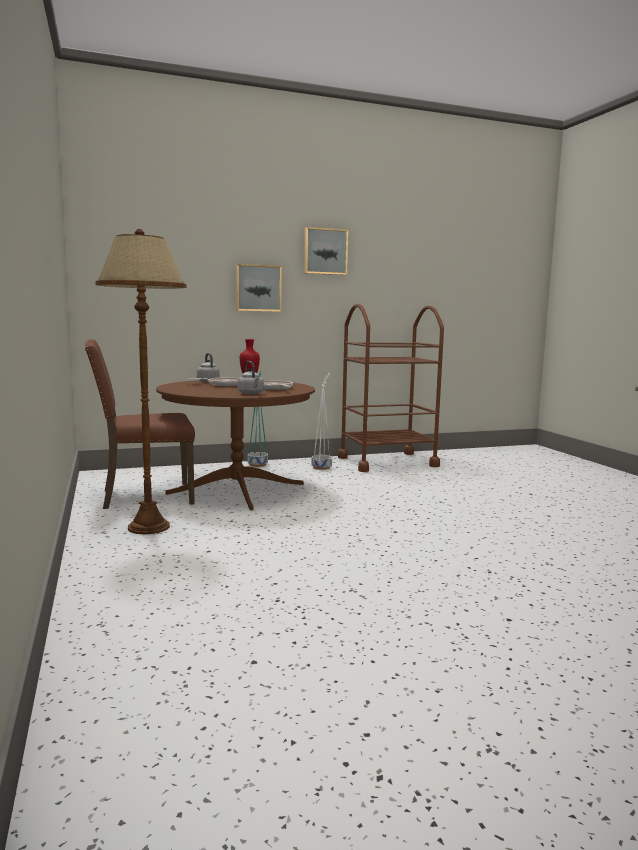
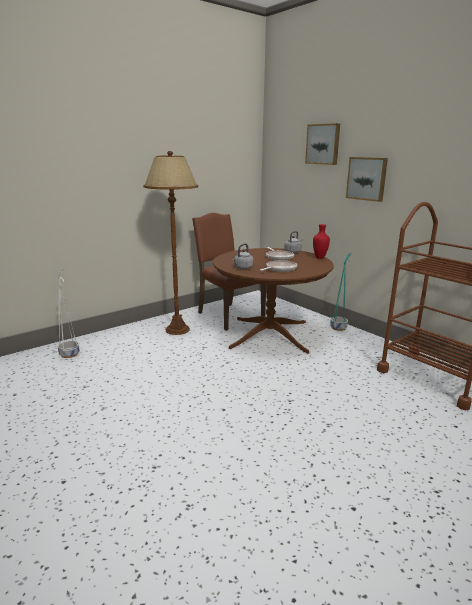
camera: 70 degrees right, 10 degrees up
picture [304,227,348,275] -> picture moved to [305,123,340,165]
white planter [311,373,332,470] -> white planter moved to [58,269,80,358]

